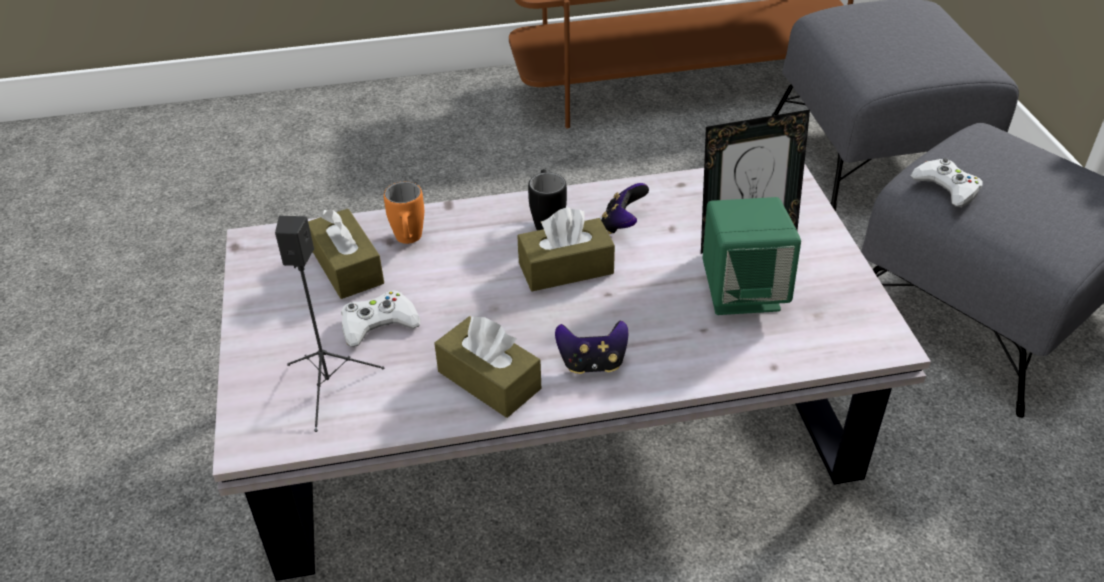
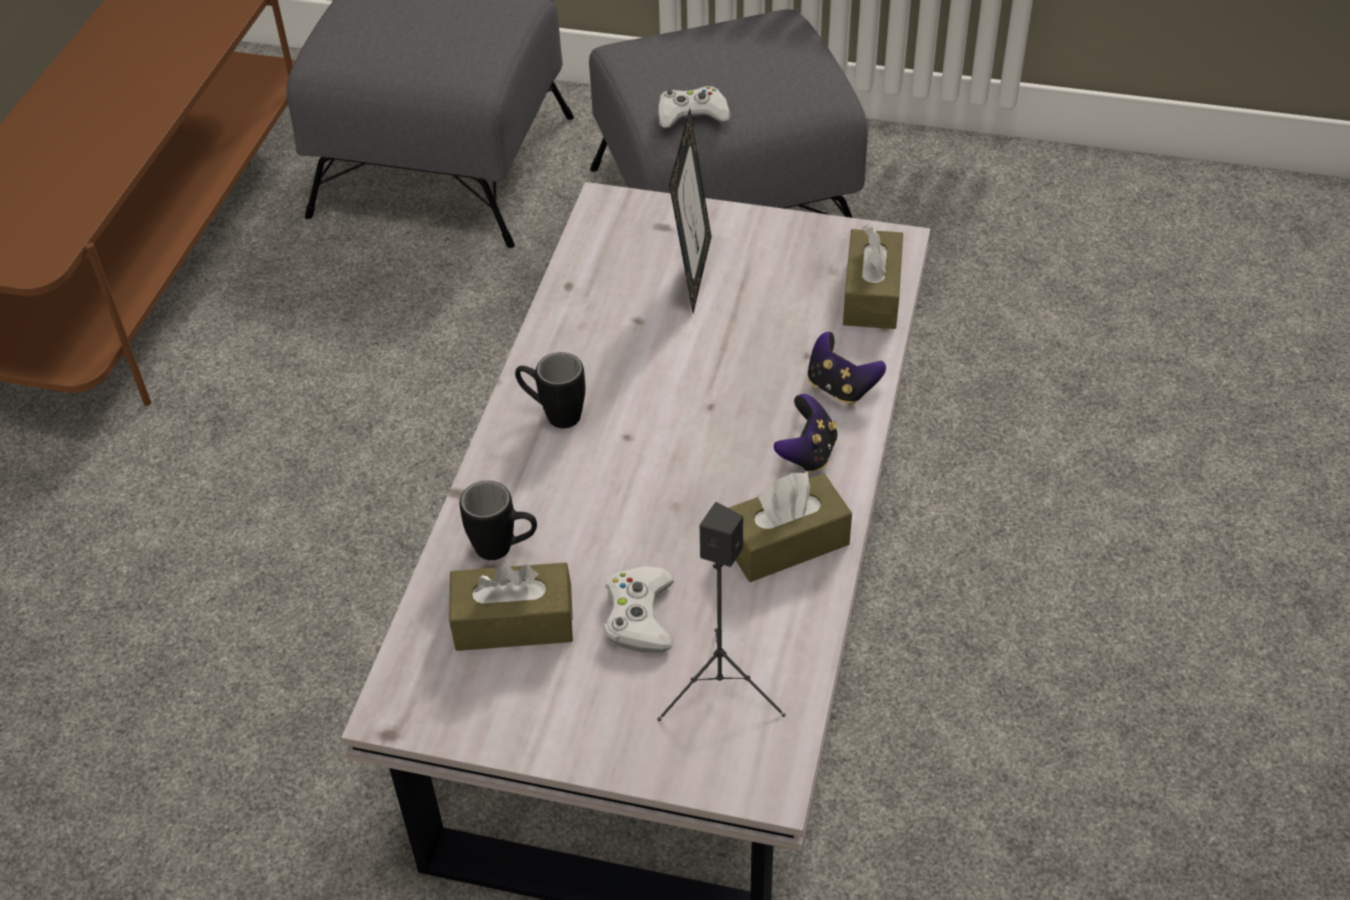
camera: 65 degrees left, 5 degrees up
orange mug [384,182,424,244] -> black mug [460,481,537,560]
brown tissue box [517,207,615,291] -> brown tissue box moved to [843,225,903,329]
game controller [601,183,649,234] -> game controller moved to [808,332,886,405]
green speaker [703,197,801,315] -> none

